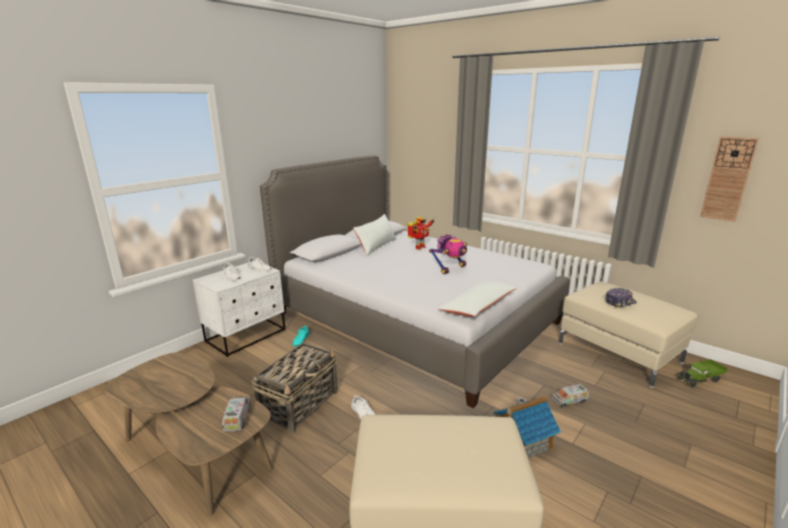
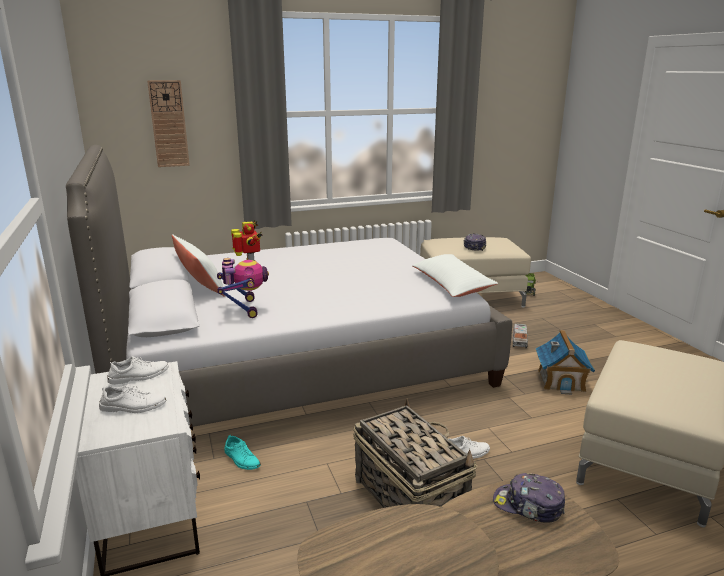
camera: 60 degrees left, 0 degrees up
toy truck [222,396,251,432] -> cap [493,473,565,523]
toy robot [429,234,467,274] -> toy robot moved to [217,258,269,318]
wall clock [700,137,759,222] -> wall clock moved to [147,80,190,167]

